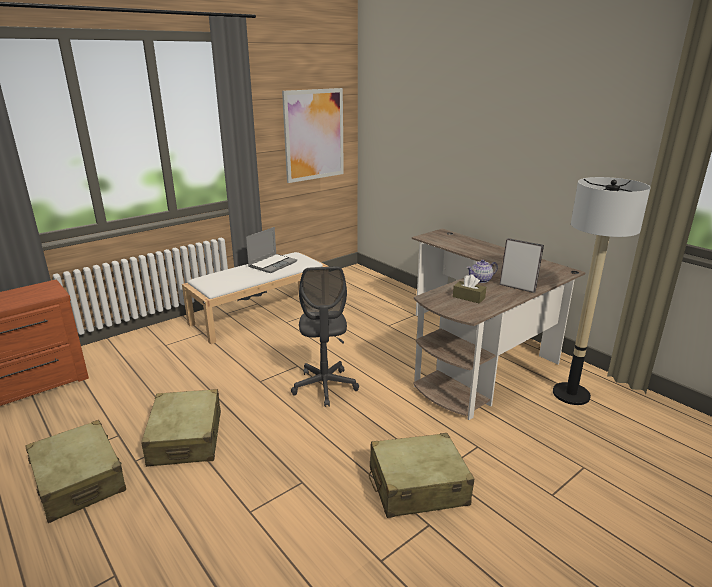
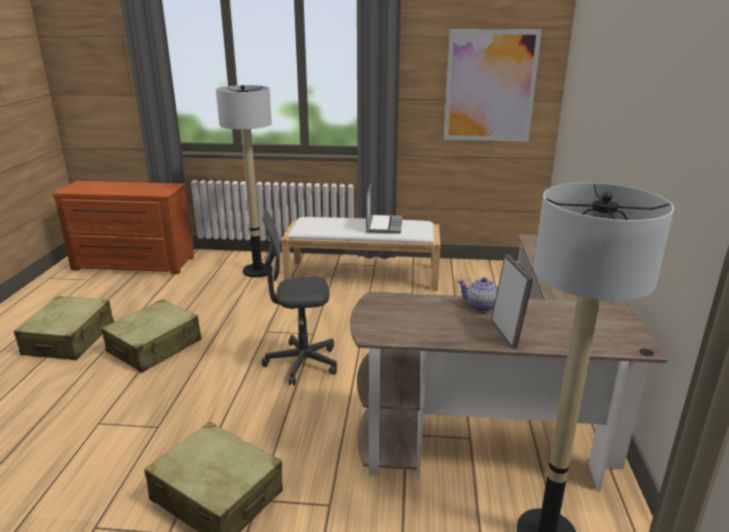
camera: 45 degrees right, 0 degrees up
laptop [246,227,297,273] -> laptop turned 75 degrees counterclockwise [366,184,402,234]
grey office chair [291,266,359,407] -> grey office chair turned 45 degrees clockwise [262,209,337,386]
brown tissue box [453,274,486,304] -> none
none -> floor lamp [216,85,273,277]

